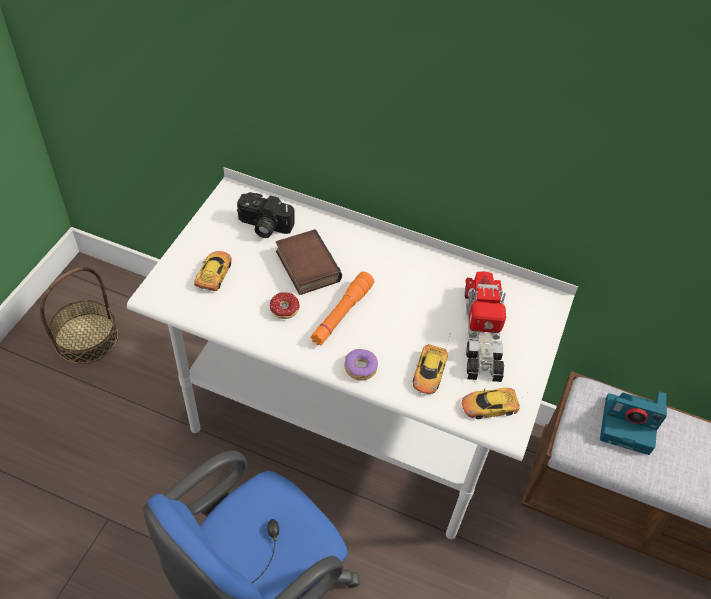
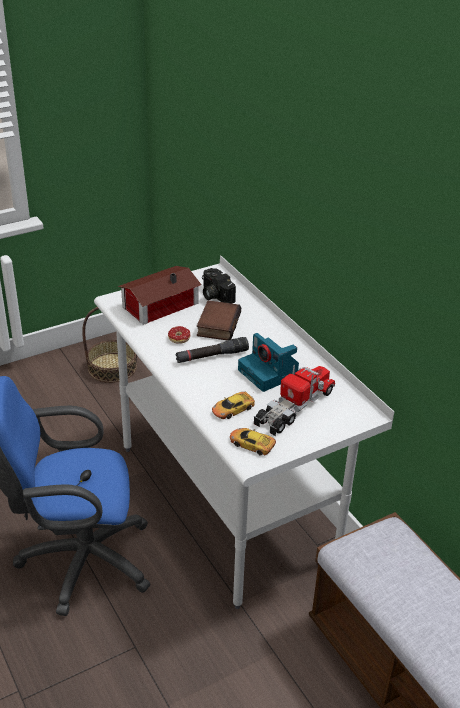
camera: 40 degrees right, 15 degrees down
toy car [192,251,231,291] -> toy house [118,266,202,325]
orange flashlight [311,272,374,346] -> black flashlight [175,337,249,363]
donut [345,349,378,380] -> none
camera [600,391,667,455] -> camera moved to [238,333,299,392]

